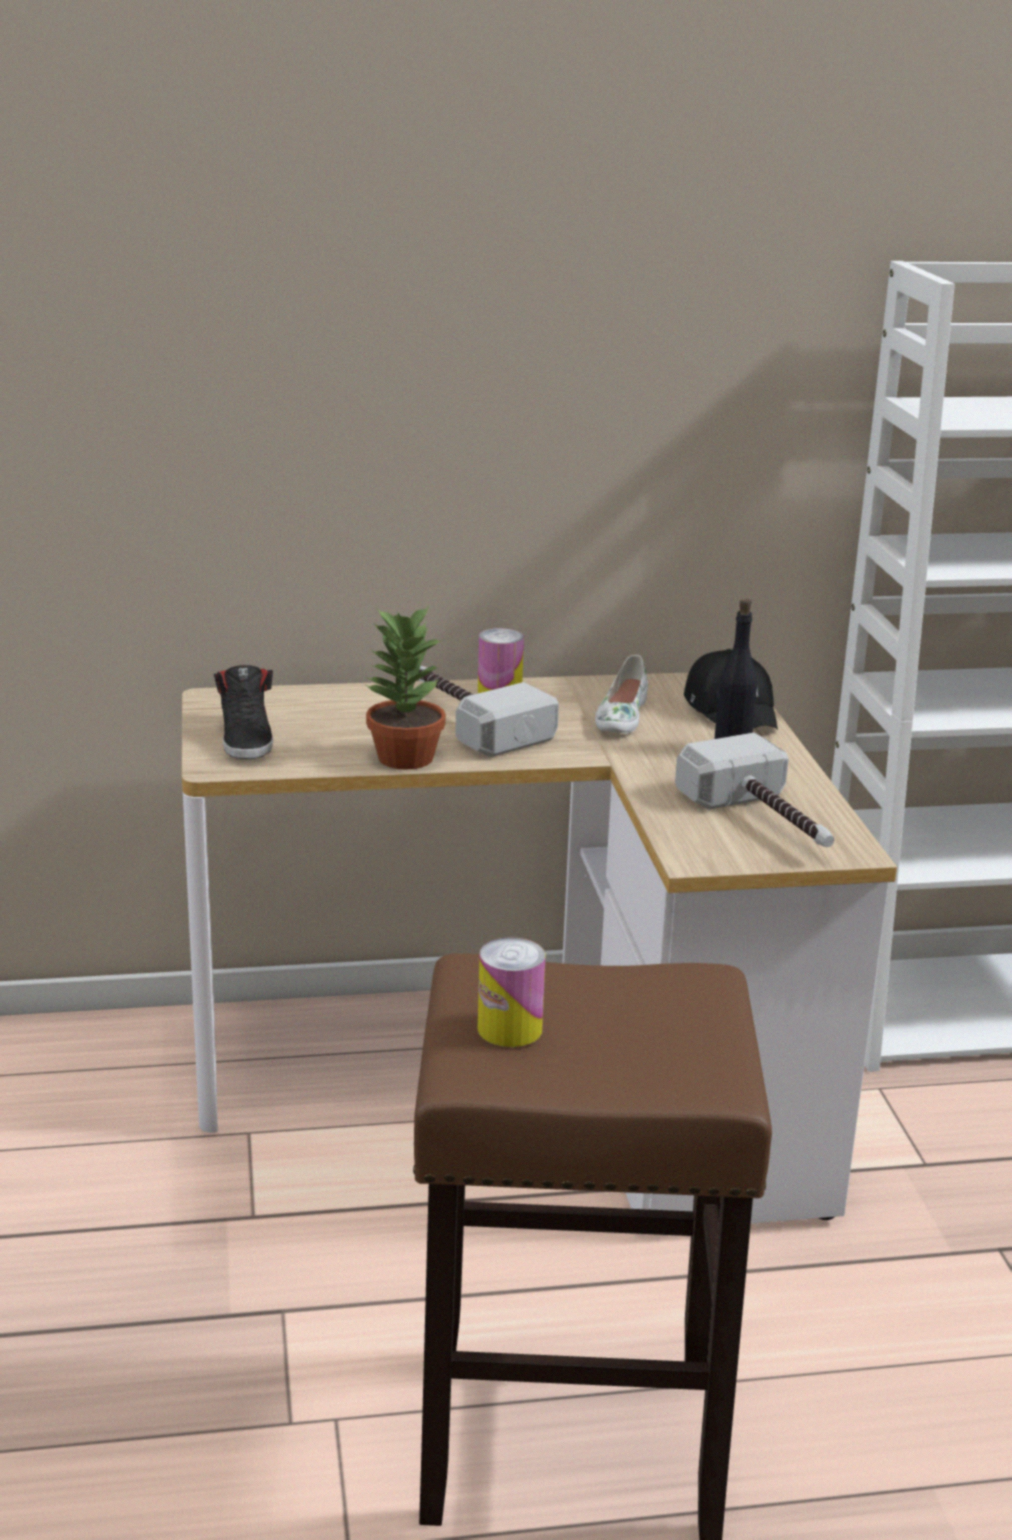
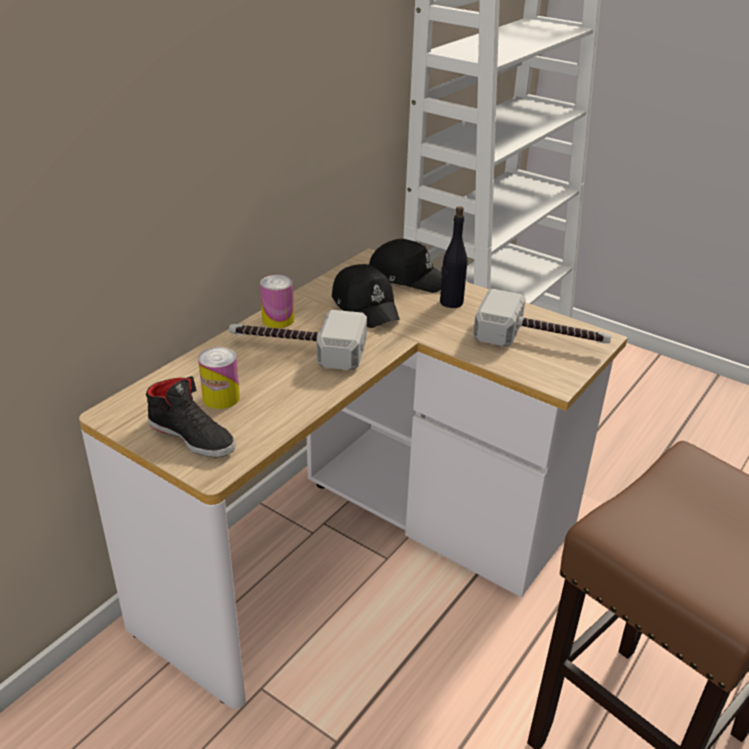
camera: 45 degrees left, 10 degrees up
potted plant [366,606,446,770] -> none
can [478,937,546,1047] -> can moved to [198,347,240,409]
white shoe [595,655,648,733] -> black cap [332,264,400,328]

